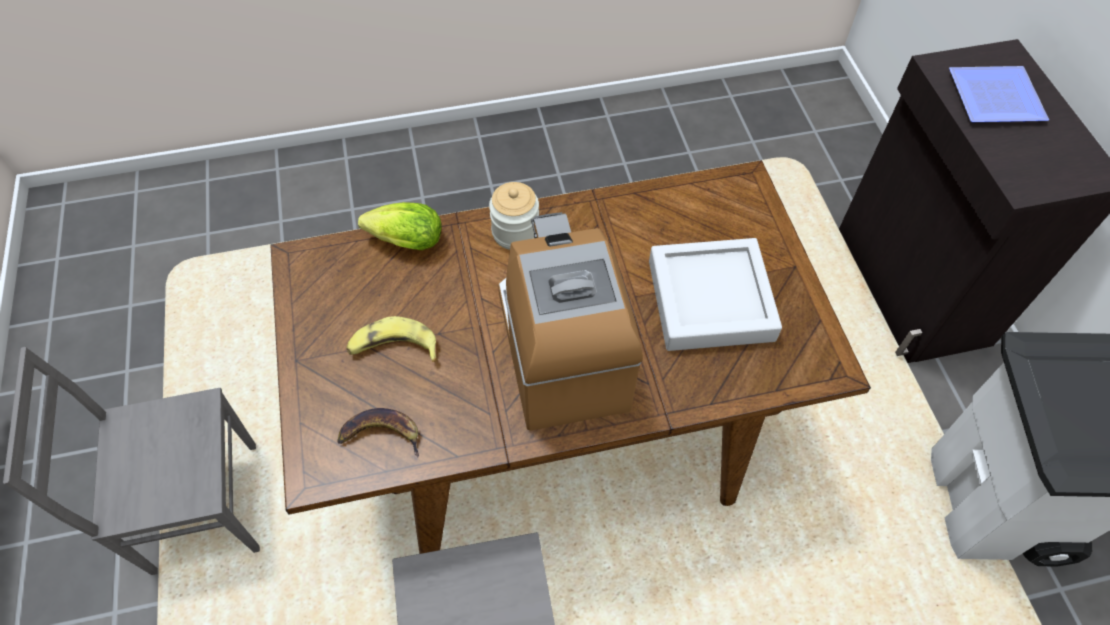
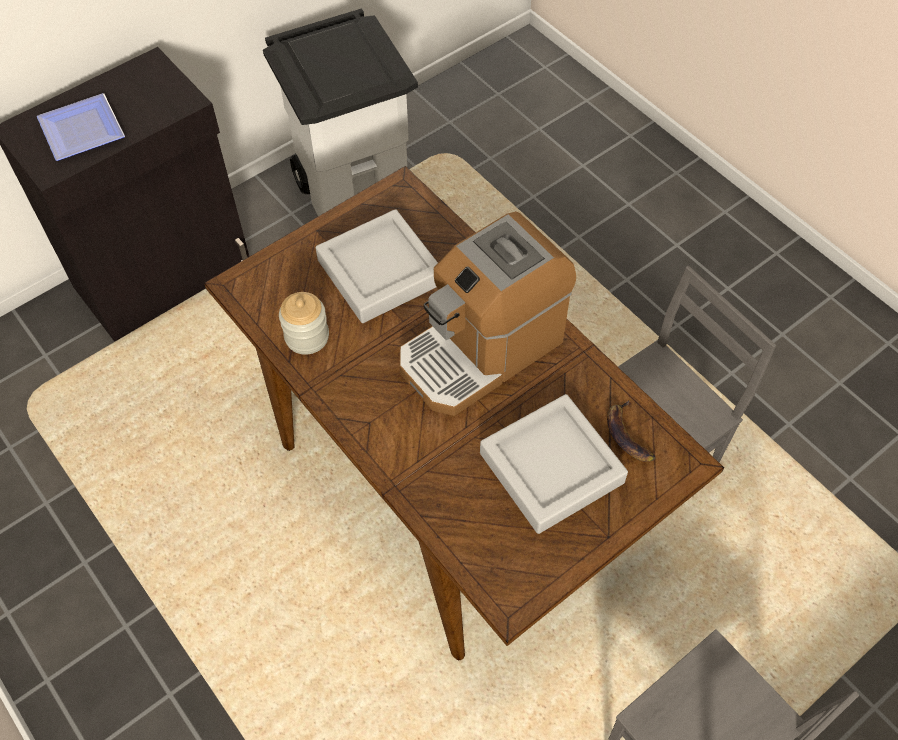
camera: 115 degrees left, 0 degrees up
banana [346,316,437,362] -> grey tray [480,394,628,534]
lettuce [358,202,442,250] -> none
jar [489,182,539,250] -> jar moved to [279,292,329,355]

